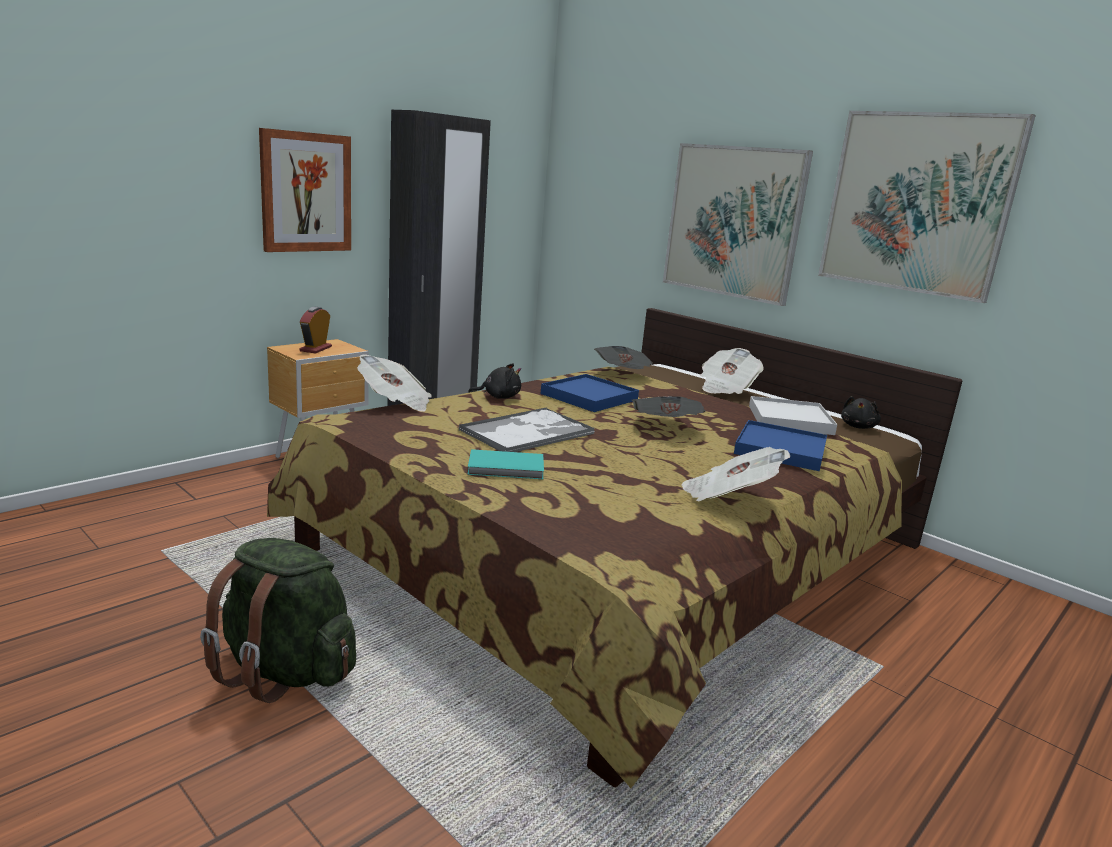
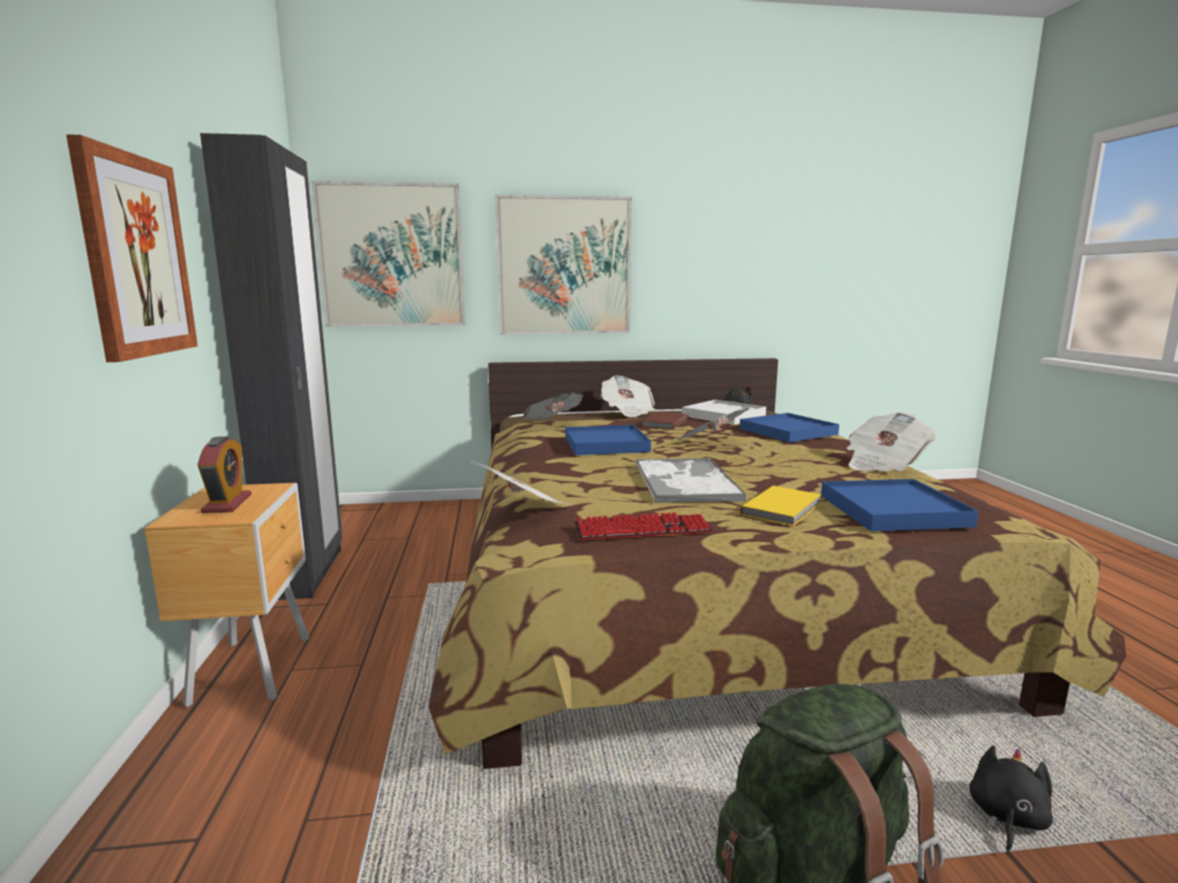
camera: 50 degrees left, 5 degrees down
alarm clock [299,307,332,353] -> alarm clock turned 150 degrees counterclockwise [198,436,252,513]
turquoise book [467,449,544,479] -> yellow book [740,486,822,526]
black plush toy [468,363,521,399] -> black plush toy moved to [969,745,1053,853]
picture [818,111,1036,303] -> picture moved to [312,181,465,327]
none -> keyboard [575,512,712,540]
none -> brown book [642,412,688,430]
none -> blue tray [821,479,979,531]

